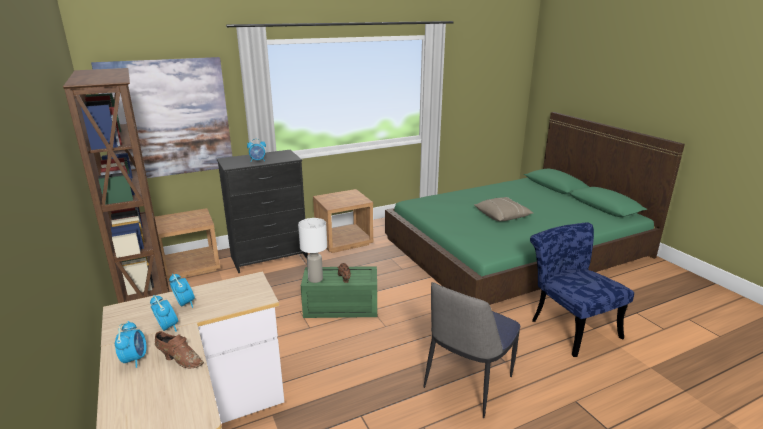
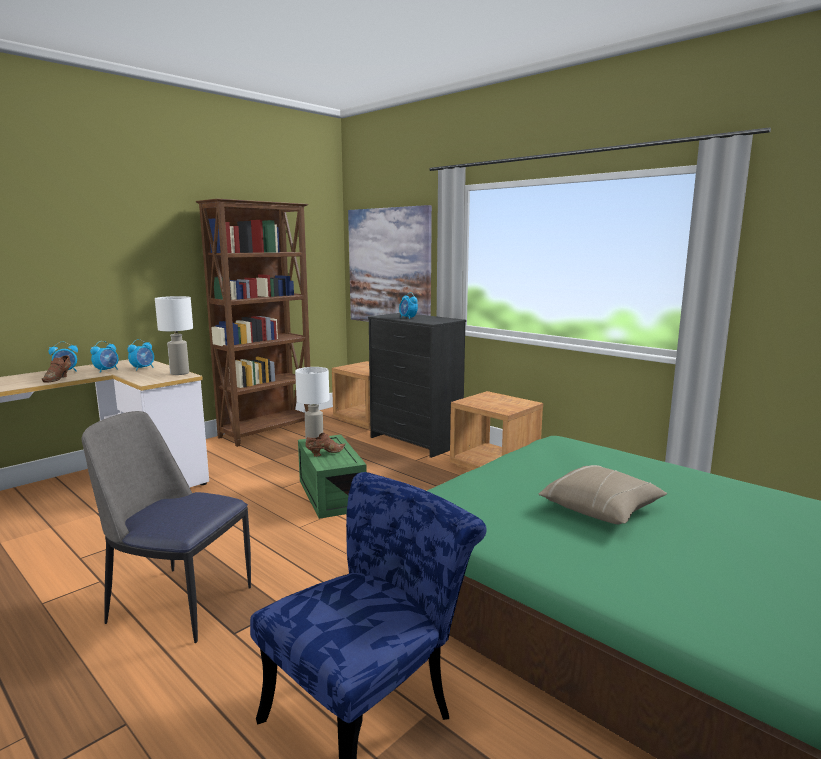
camera: 70 degrees right, 10 degrees down
none -> white table lamp [155,296,193,375]

